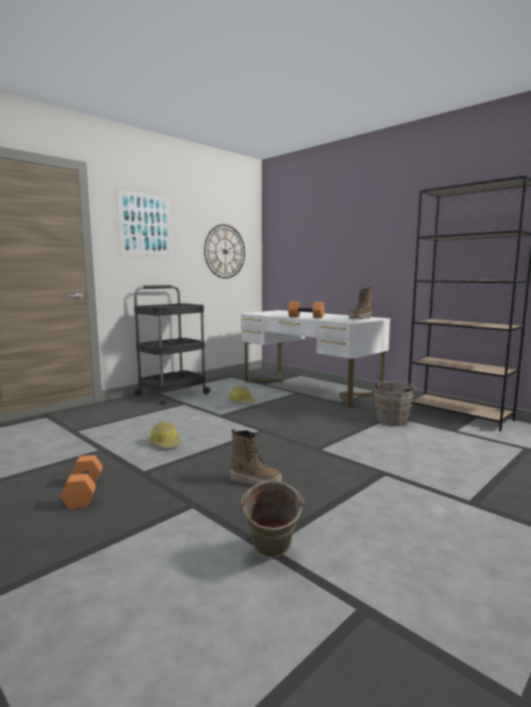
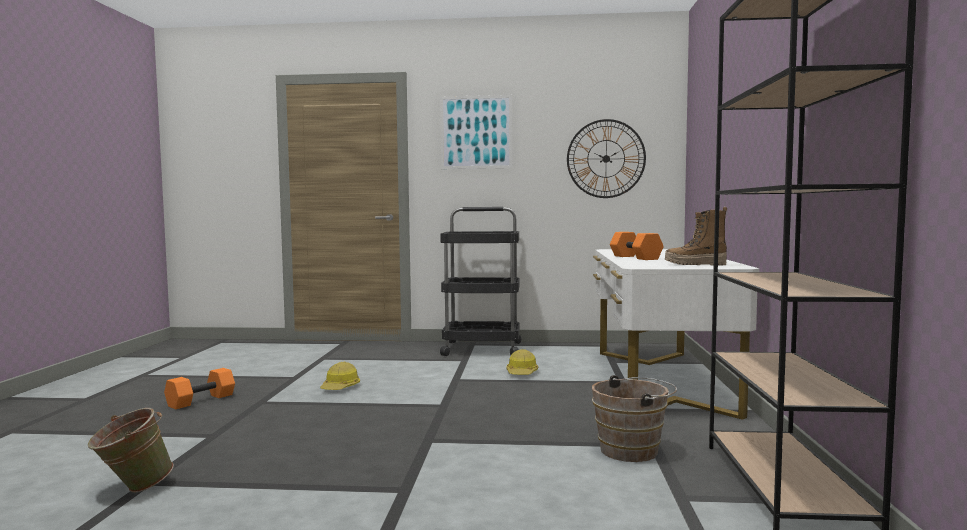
camera: 50 degrees right, 5 degrees down
boot [230,428,282,486] -> none

